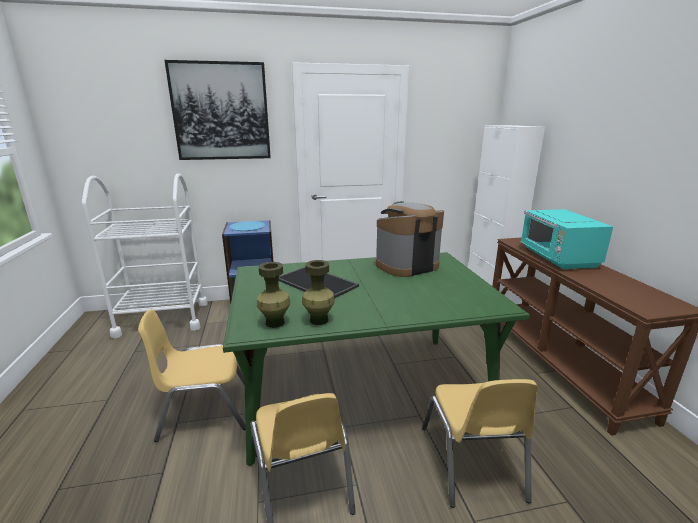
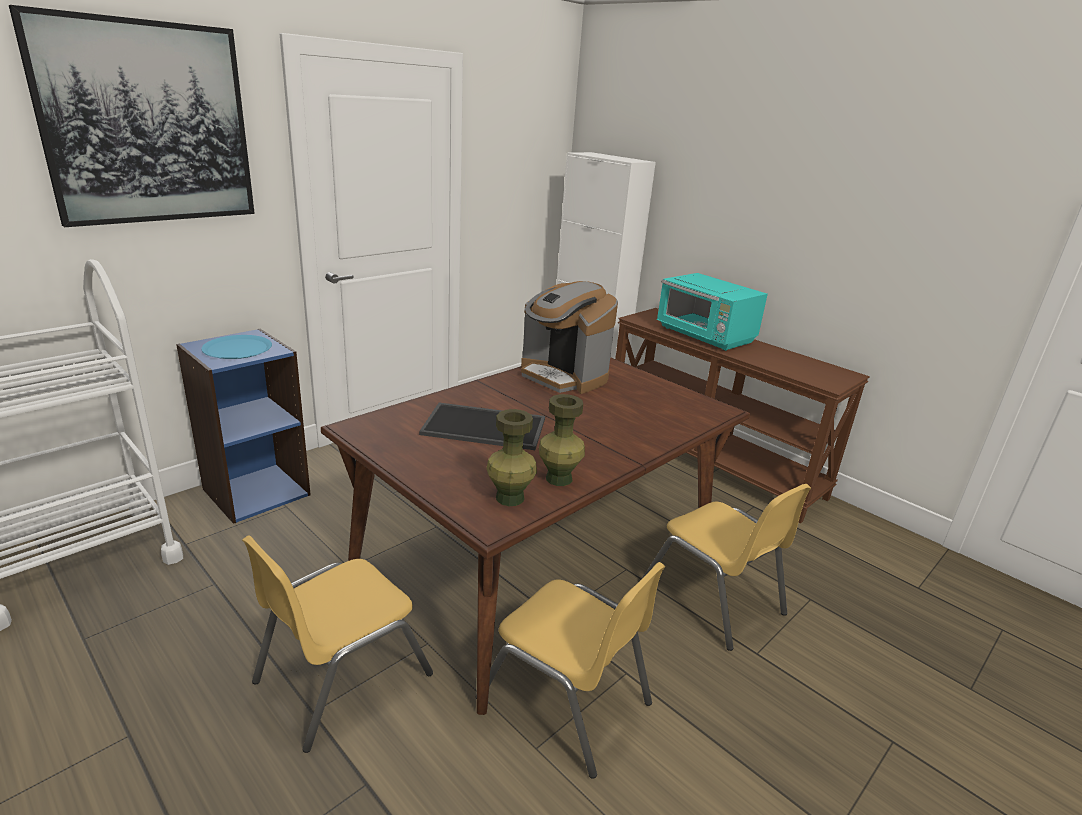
camera: 35 degrees left, 5 degrees up
green dining table [223,252,530,466] -> brown dining table [321,357,750,715]
coffee machine [376,201,444,277] -> coffee machine turned 75 degrees counterclockwise [521,281,618,394]

